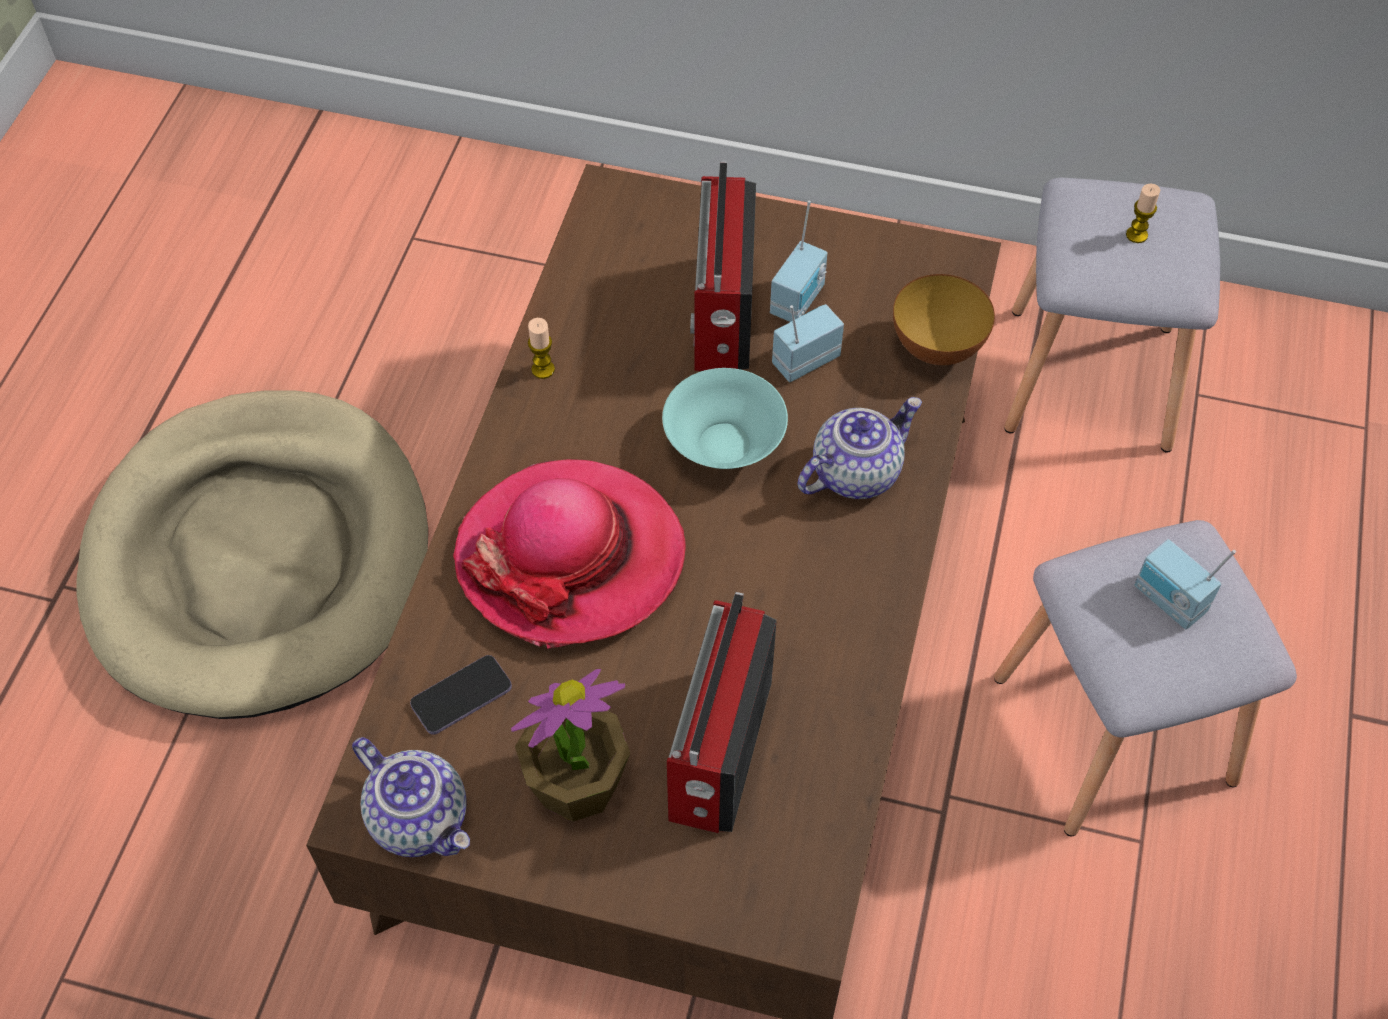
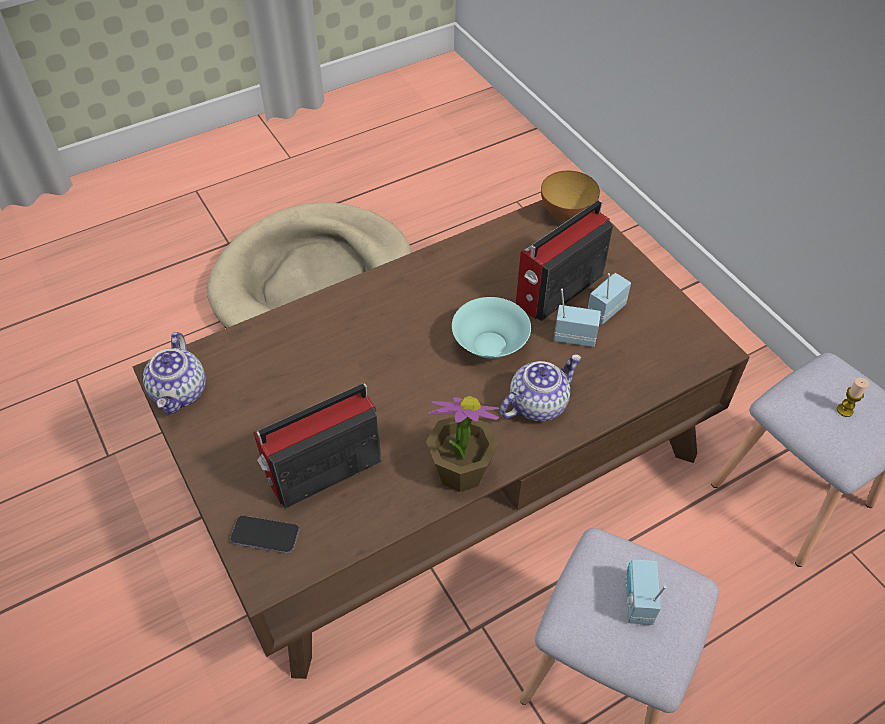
camera: 45 degrees right, 5 degrees down
phone [410,655,512,735] -> phone moved to [230,515,300,554]
hat [453,459,686,649] -> none
potted plant [511,669,630,821] -> potted plant moved to [426,396,500,492]
candle [528,318,555,379] -> none
radio [770,201,828,322] -> radio turned 150 degrees clockwise [588,273,631,325]
teapot [797,397,922,499] -> teapot turned 45 degrees counterclockwise [500,354,582,422]
bowl [893,274,995,365] -> bowl moved to [541,171,600,221]

